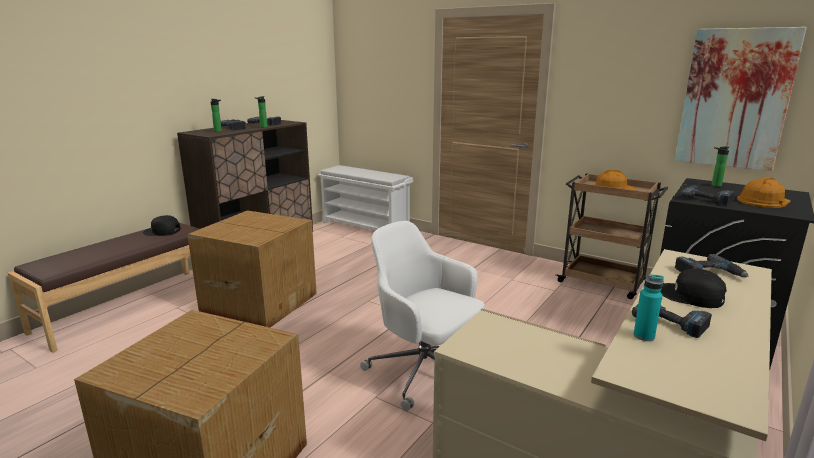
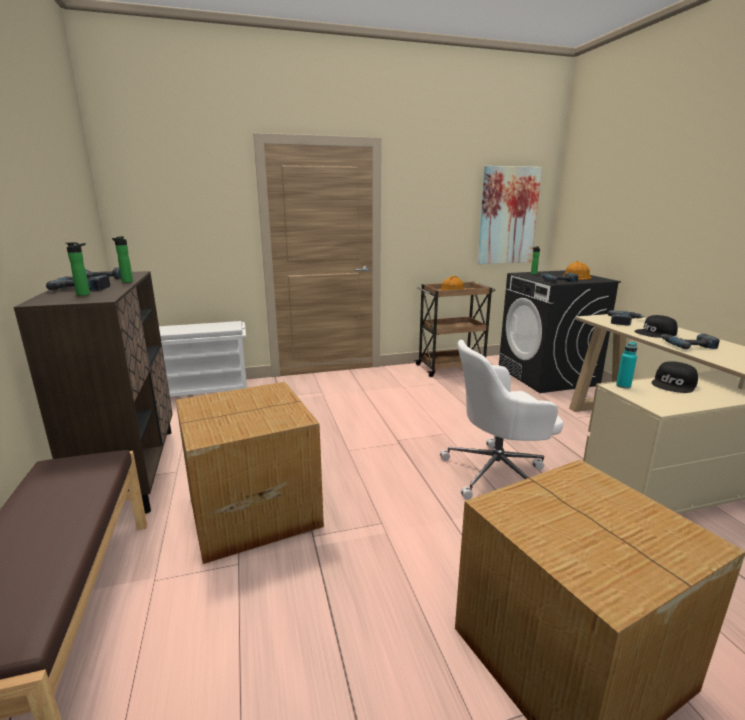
camera: 50 degrees left, 0 degrees up
black cap [143,215,181,236] -> black cap moved to [651,361,698,393]
turquoise bottle [634,274,664,341] -> turquoise bottle moved to [616,342,637,389]

